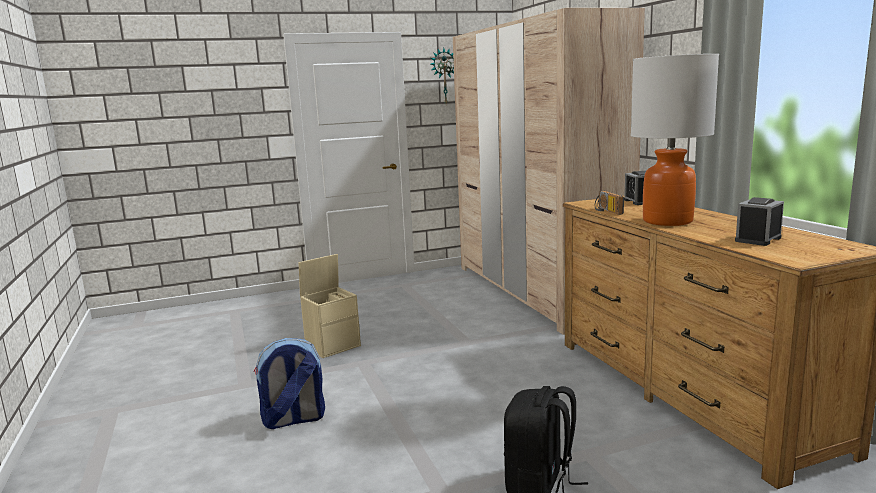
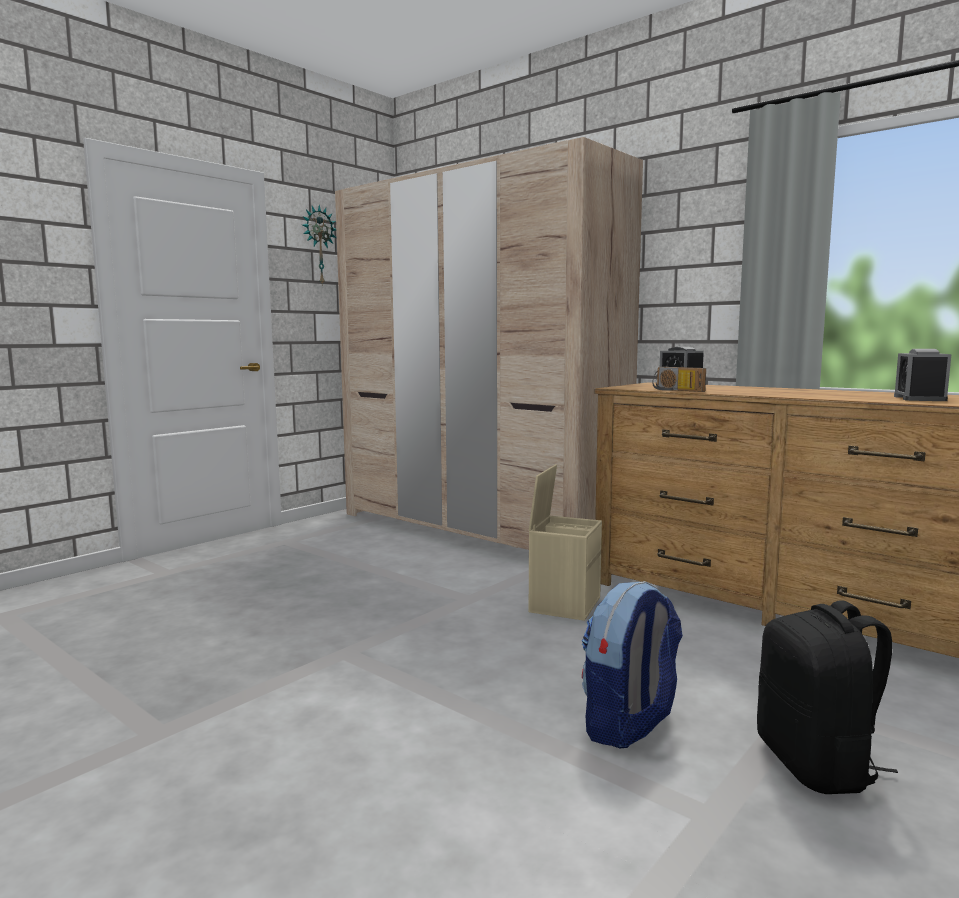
camera: 30 degrees left, 5 degrees down
backpack [254,338,325,429] -> backpack moved to [582,581,683,748]
beige storage box [299,254,361,358] -> beige storage box moved to [529,464,602,621]
table lamp [631,54,719,226] -> none

